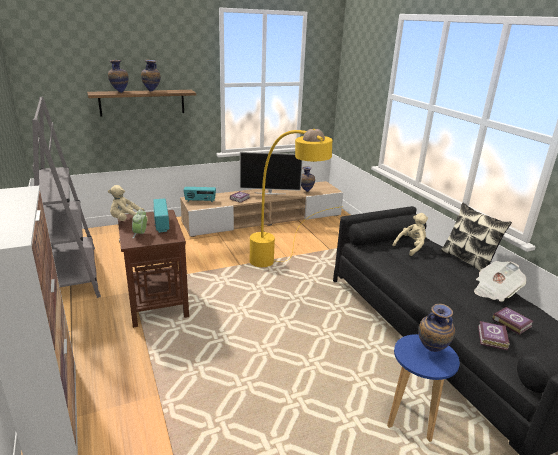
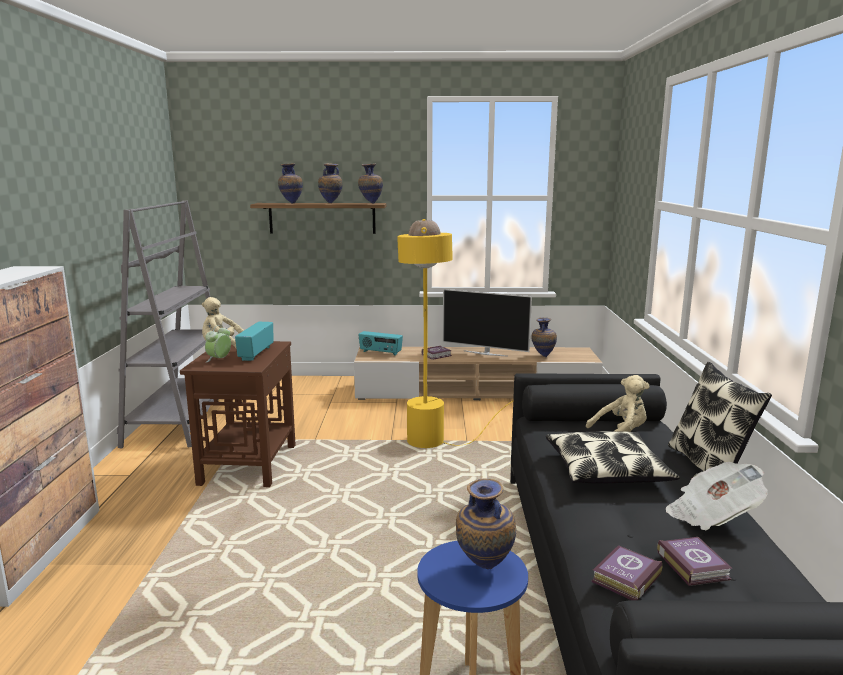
camera: 25 degrees right, 10 degrees down
none -> vase [358,163,383,204]
none -> pillow [546,431,680,483]

